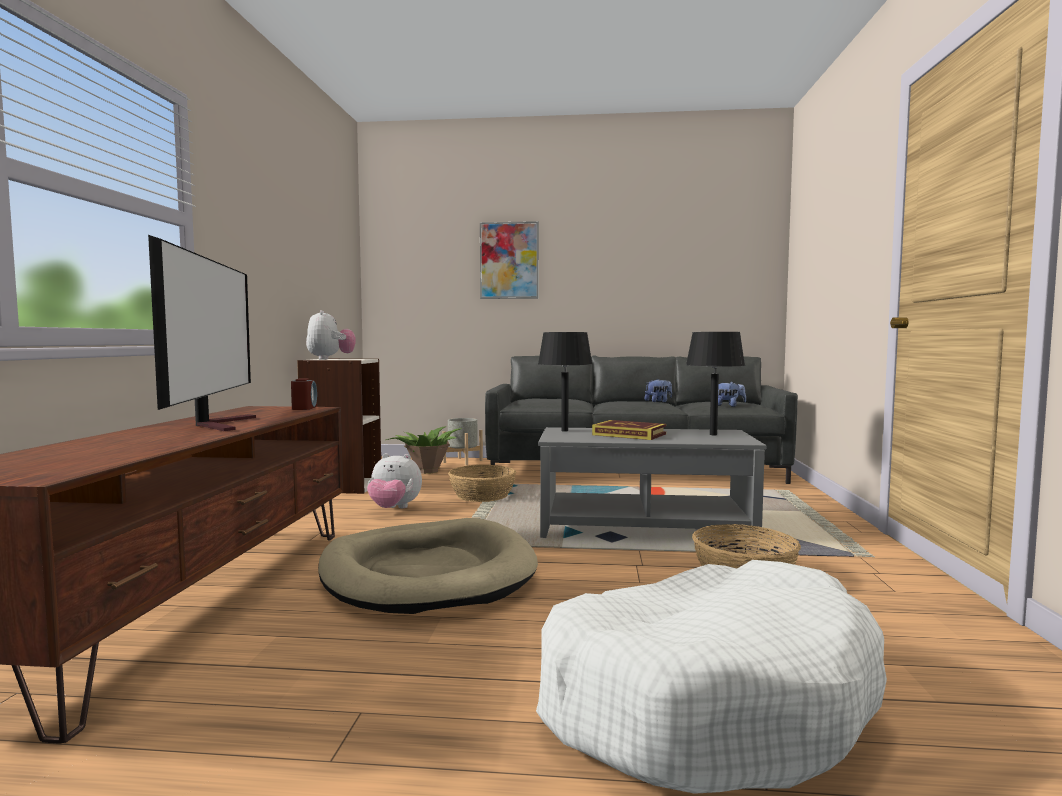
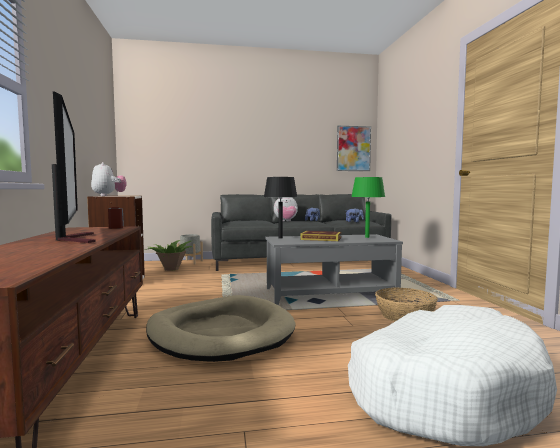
camera: 15 degrees left, 0 degrees up
plush toy [367,453,422,508] -> plush toy moved to [274,197,298,222]
basket [448,465,516,502] -> none
picture [480,221,539,299] -> picture moved to [337,126,371,171]
black table lamp [686,332,745,435] -> green table lamp [351,177,385,238]

